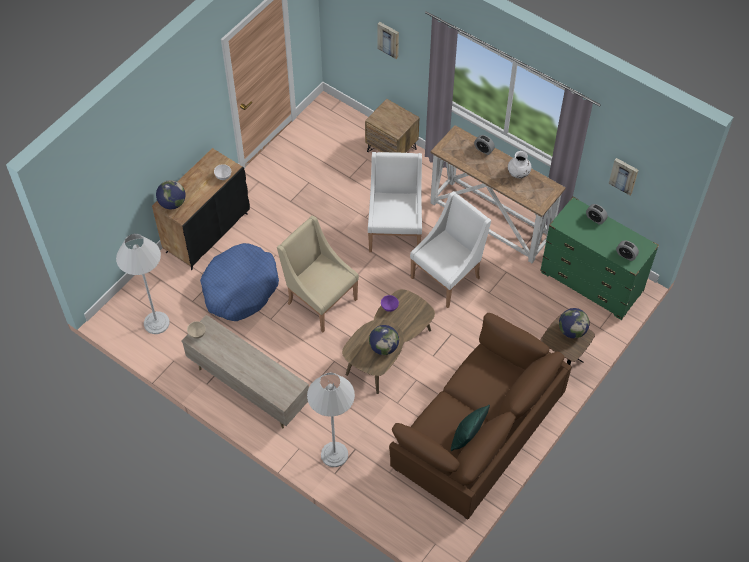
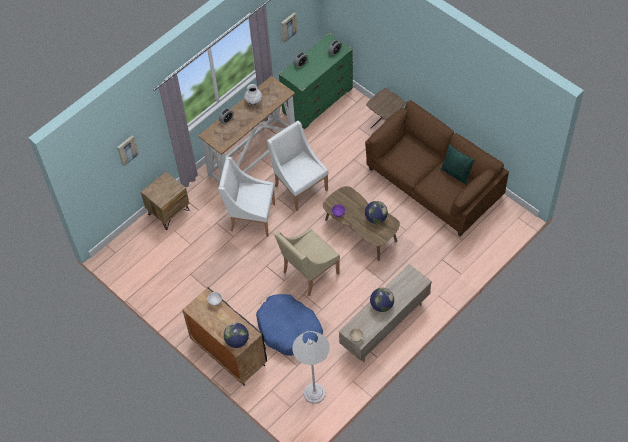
camera: 80 degrees left, 0 degrees up
white floor lamp [307,373,355,467] -> none
globe [559,308,589,338] -> globe moved to [370,288,394,312]

